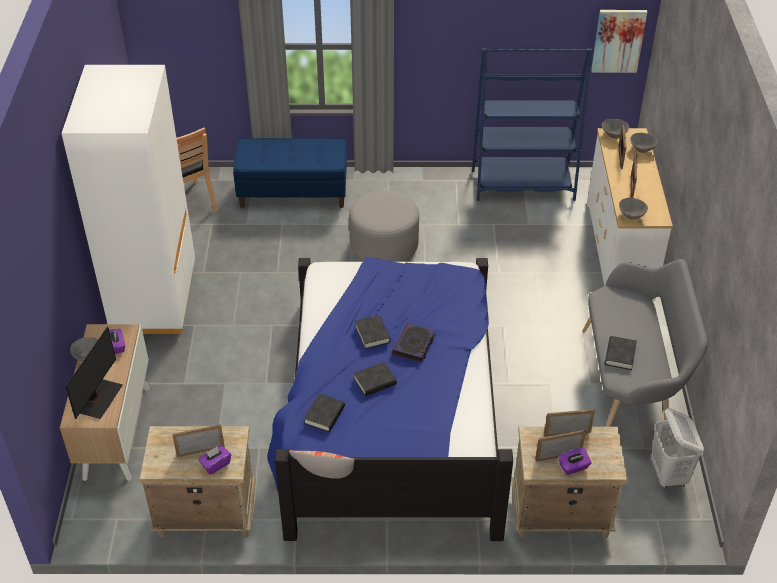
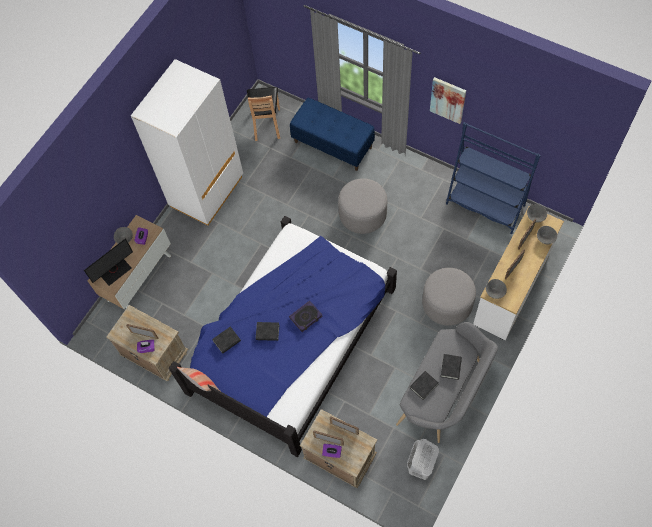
camera: 35 degrees right, 20 degrees up
black book [355,315,391,349] -> black book moved to [441,354,462,380]
picture [591,10,647,73] -> picture moved to [430,77,466,124]
none -> grey ottoman [422,268,476,326]

